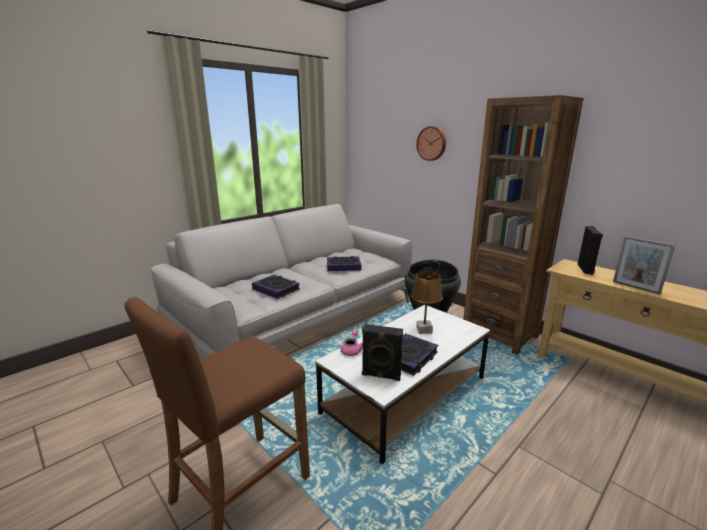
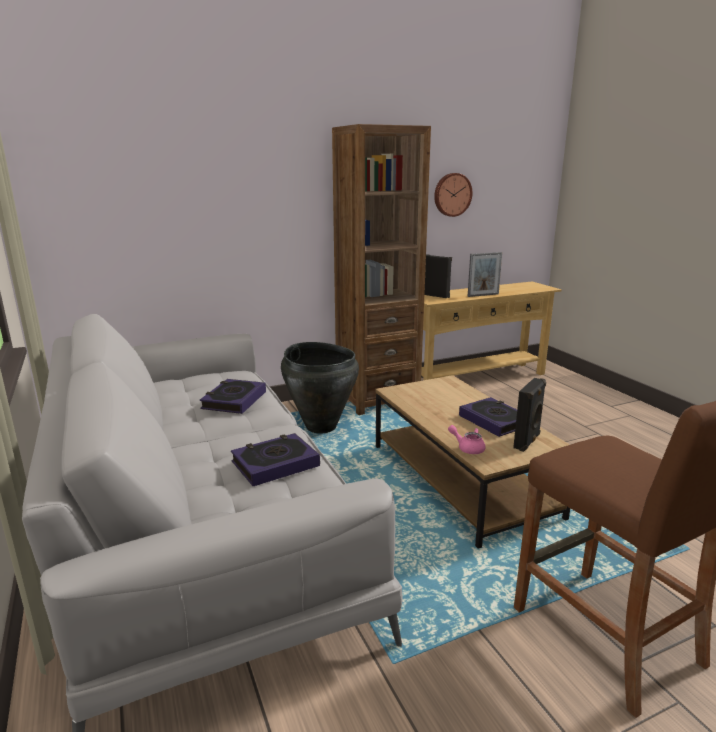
camera: 70 degrees left, 0 degrees up
white coffee table [315,305,490,464] -> brown coffee table [376,375,570,549]
brown table lamp [411,271,443,334] -> none
wall clock [416,126,446,161] -> wall clock moved to [434,173,472,217]

